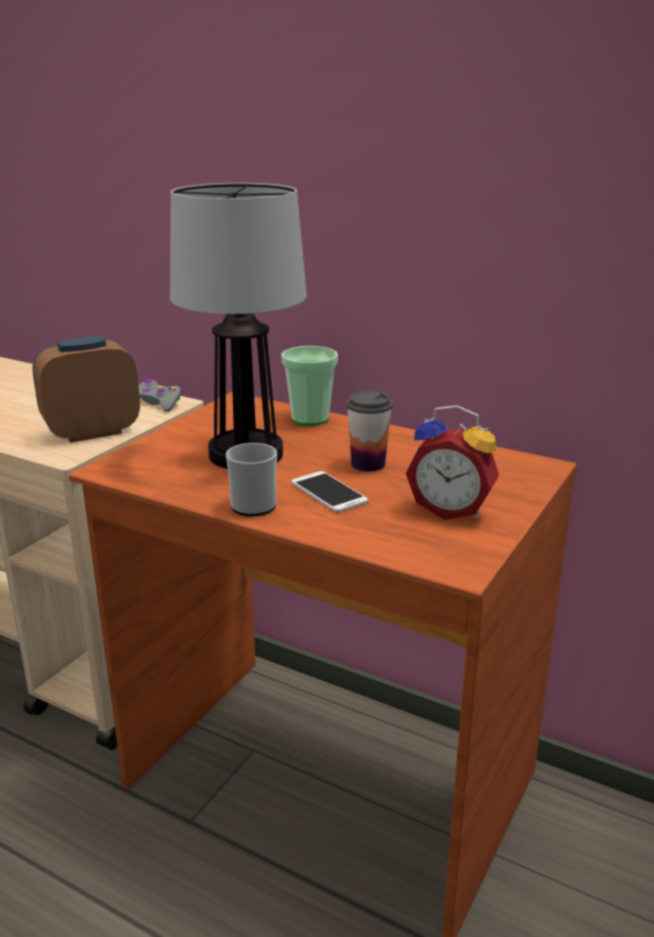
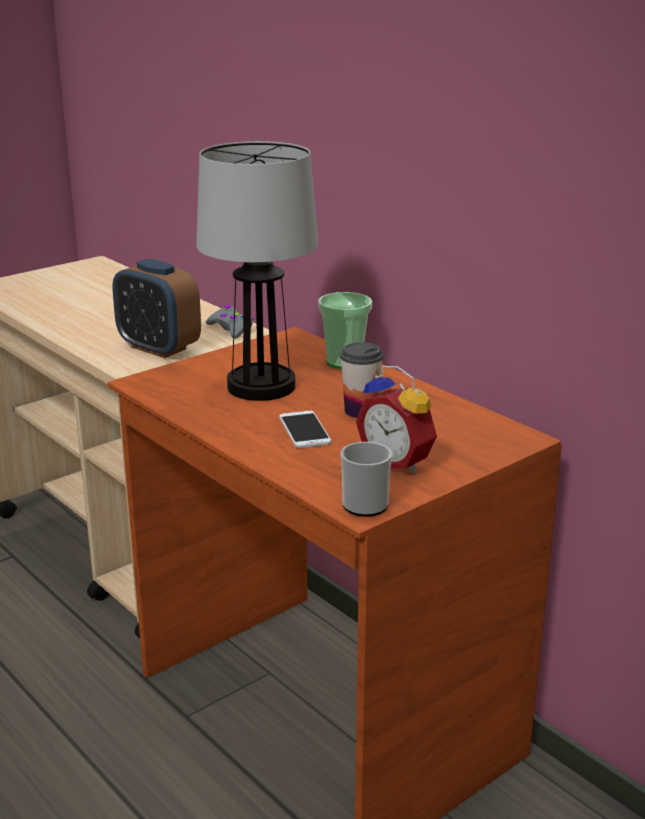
camera: 20 degrees right, 0 degrees up
alarm clock [32,336,140,443] -> alarm clock turned 135 degrees counterclockwise [112,259,201,358]
mug [226,443,277,516] -> mug moved to [340,442,392,517]

